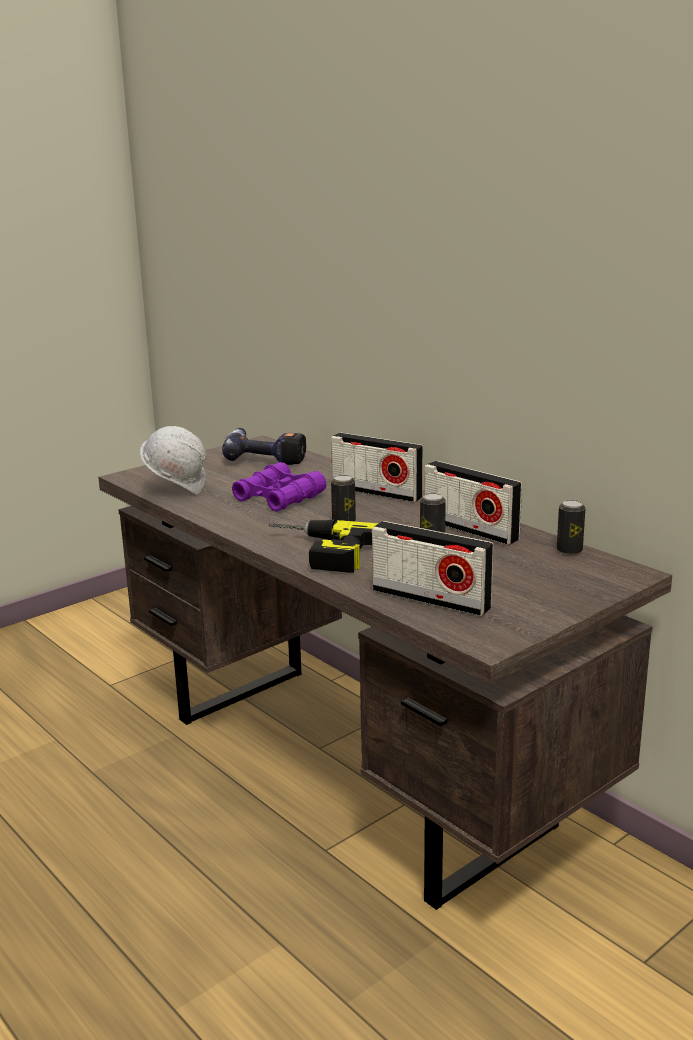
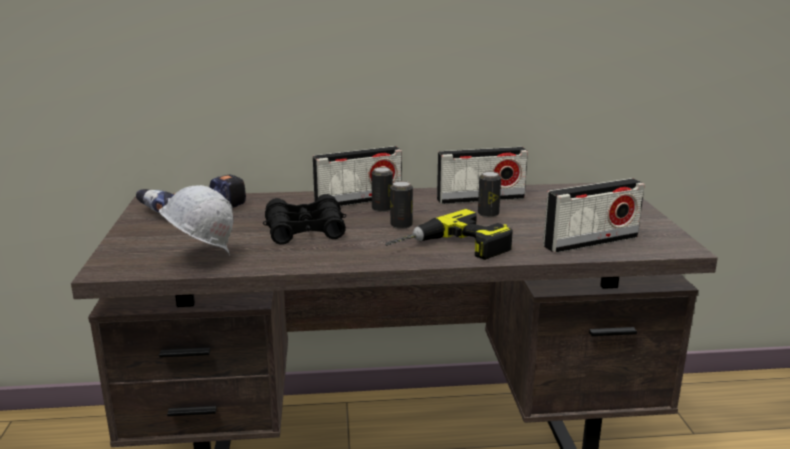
camera: 55 degrees left, 0 degrees up
purple binoculars [232,462,326,512] -> black binoculars [263,194,346,244]
can [557,500,586,555] -> can moved to [371,167,393,212]

